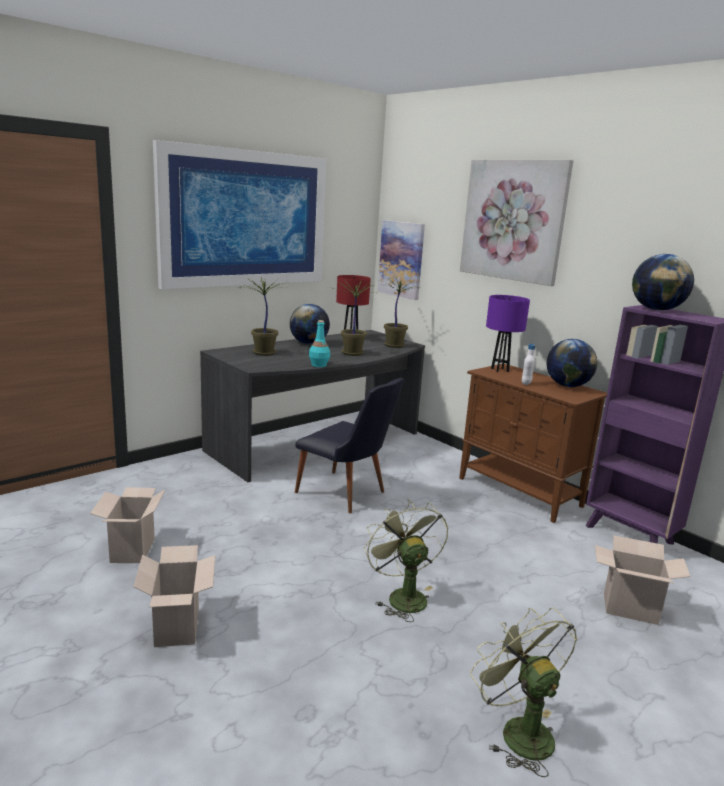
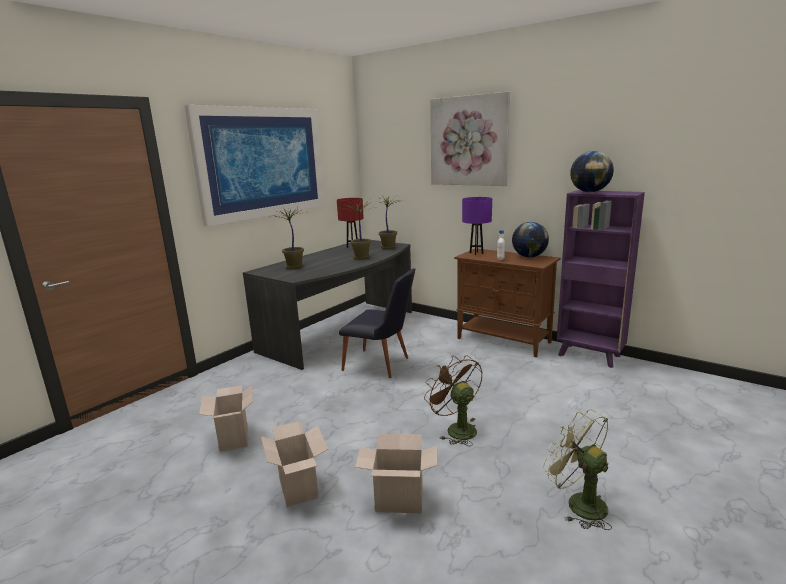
camera: 10 degrees left, 0 degrees up
globe [290,304,330,344] -> none
turquoise bottle [309,320,330,367] -> none
green fan [364,500,448,622] -> brown fan [424,355,482,446]
picture [378,220,425,300] -> none
cardboard box [595,535,690,625] -> cardboard box moved to [355,434,437,513]

